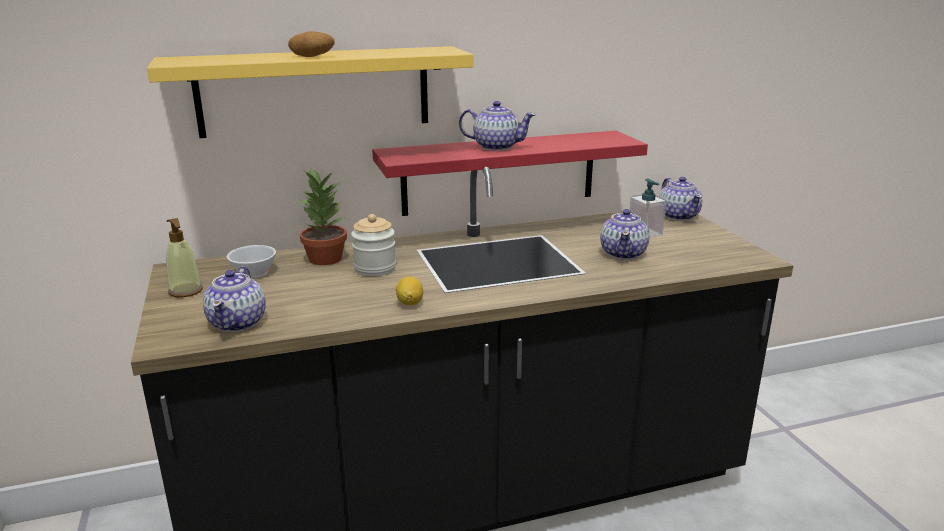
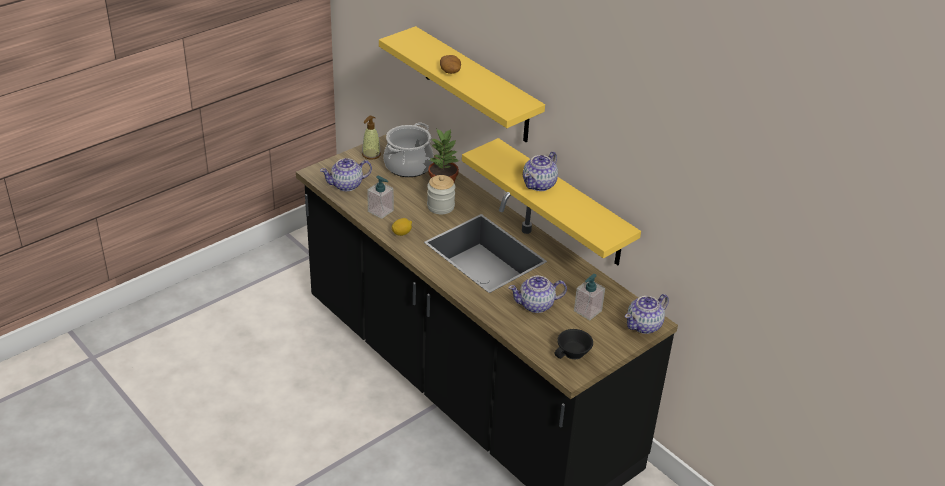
camera: 65 degrees right, 15 degrees up
white cup [227,245,276,278] -> cooking pot [383,122,434,177]
red shelf [372,131,648,216] -> yellow shelf [462,138,641,265]
teapot [459,101,536,151] -> teapot turned 45 degrees clockwise [523,151,558,191]
none -> soap dispenser [367,176,394,219]
none -> black cup [555,329,593,359]

